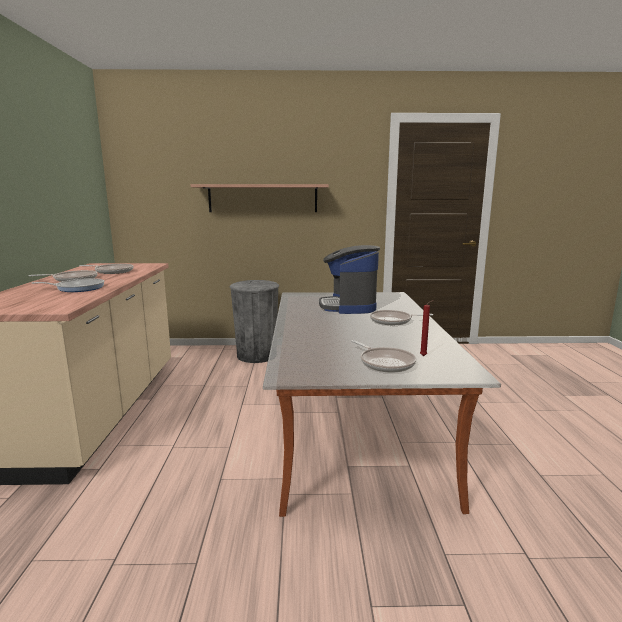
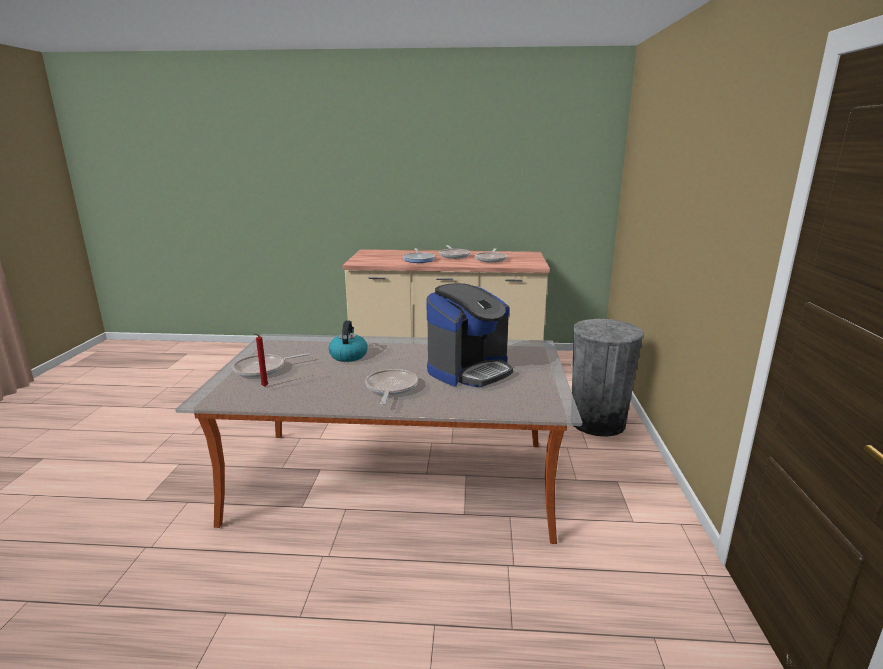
camera: 95 degrees right, 5 degrees up
shelf [191,184,329,212] -> none
coffee machine [319,245,380,314] -> coffee machine turned 135 degrees clockwise [426,283,513,387]
none -> kettle [329,321,368,362]

